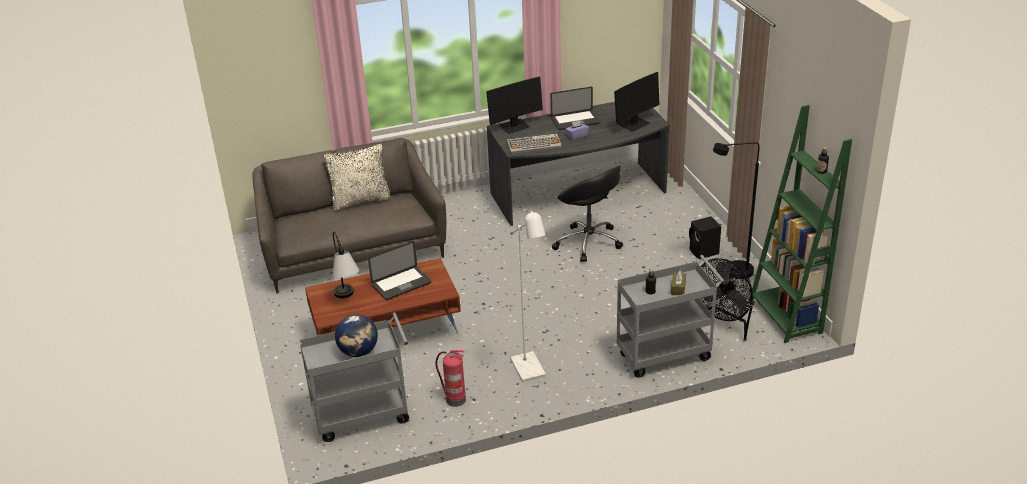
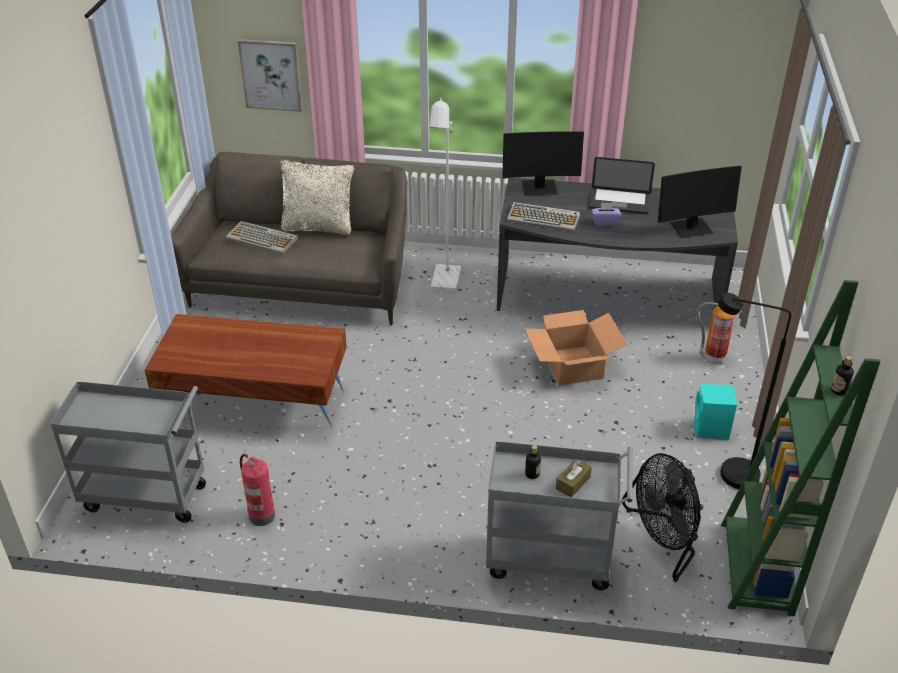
camera: 25 degrees right, 5 degrees up
table lamp [332,232,360,298] -> none
globe [335,314,378,357] -> none
laptop [368,241,431,300] -> none
white floor lamp [510,209,546,382] -> white floor lamp moved to [429,98,461,291]
black office chair [552,165,623,262] -> cardboard box [525,310,627,386]
black speaker [689,216,721,259] -> turquoise speaker [694,384,737,440]
none -> keyboard [226,221,298,254]
none -> picture [238,39,303,112]
none -> fire extinguisher [696,302,742,364]

